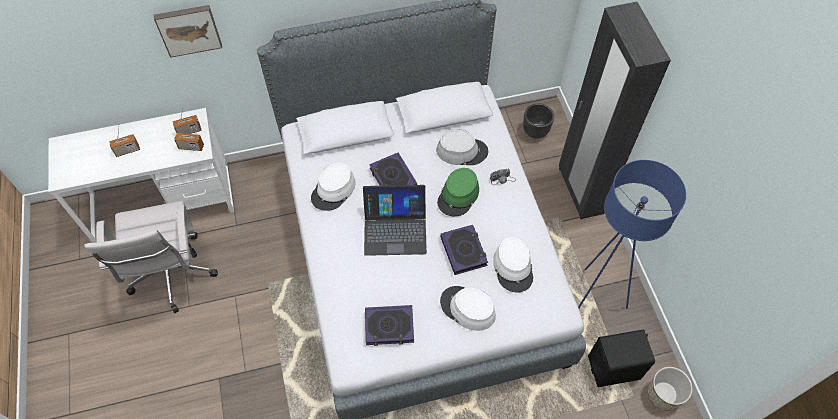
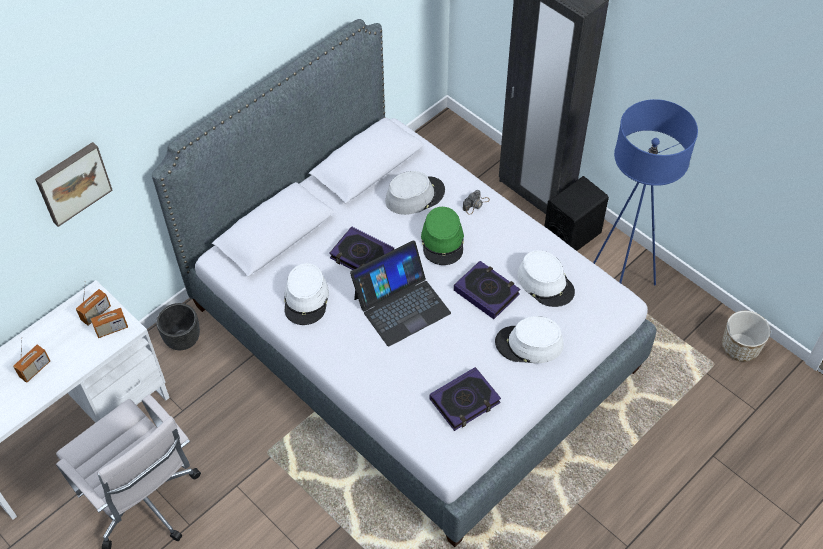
camera: 30 degrees left, 5 degrees down
black planter [523,103,554,138] -> black planter moved to [156,303,200,350]
black speaker [588,329,655,387] -> black speaker moved to [544,176,609,251]

